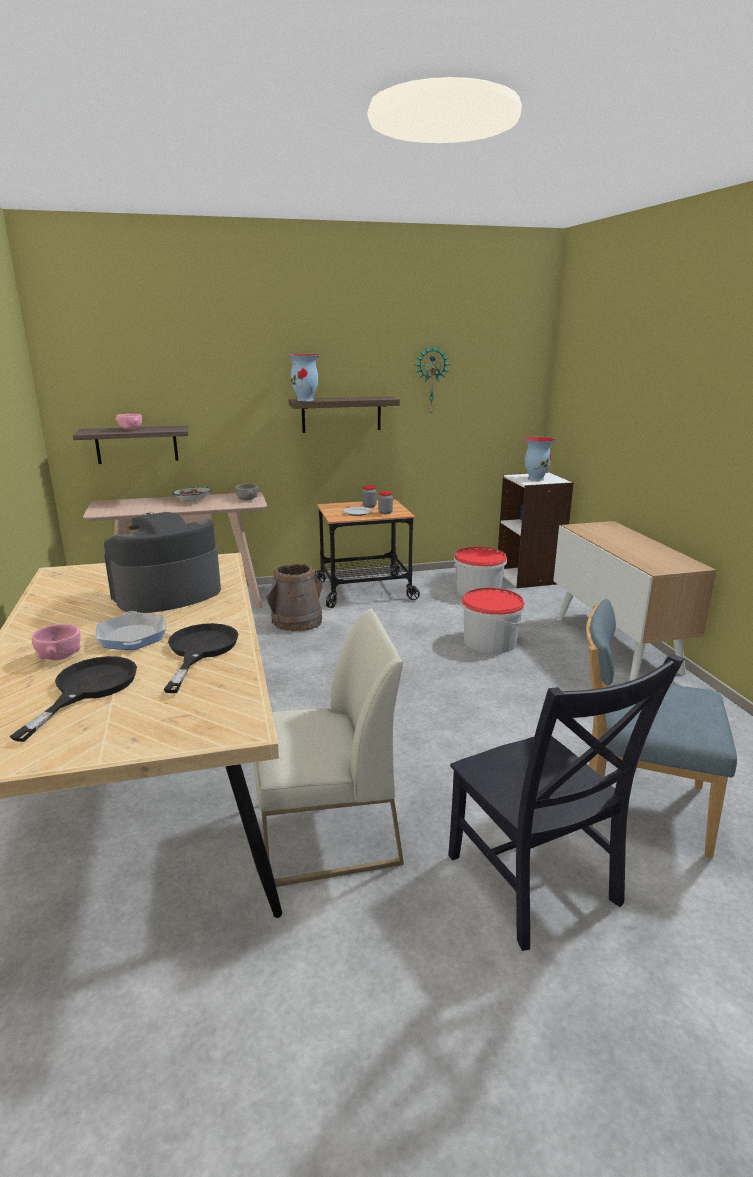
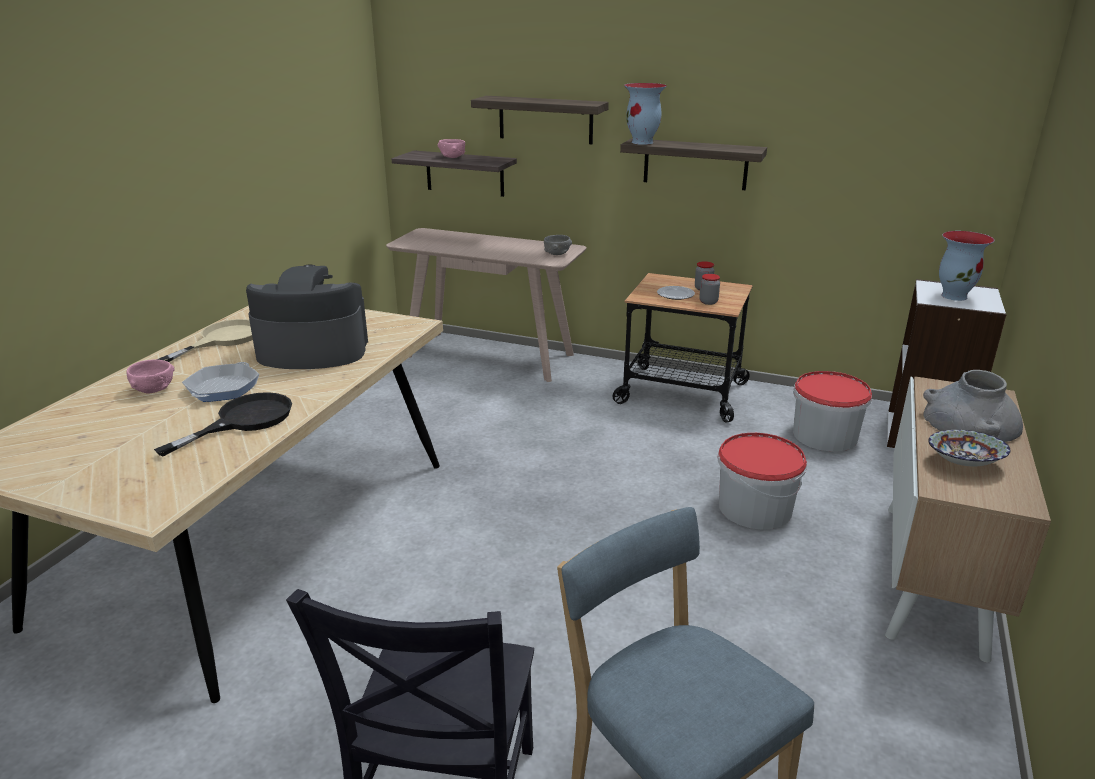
camera: 35 degrees right, 5 degrees up
black frying pan [10,656,137,742] -> none
bowl [172,487,212,502] -> bowl moved to [928,430,1010,467]
white chair [253,608,404,887] -> none
brown bucket [266,564,323,631] -> none
wall clock [415,345,450,413] -> none
none -> beige frying pan [156,319,253,362]
none -> shelf [471,96,609,144]
none -> grey vase [923,370,1023,442]

